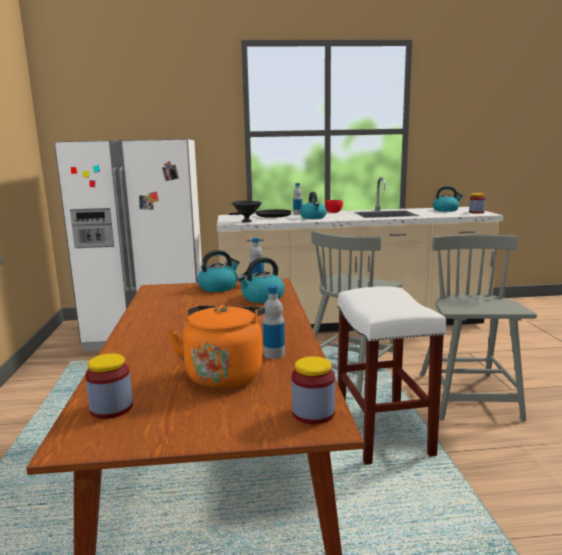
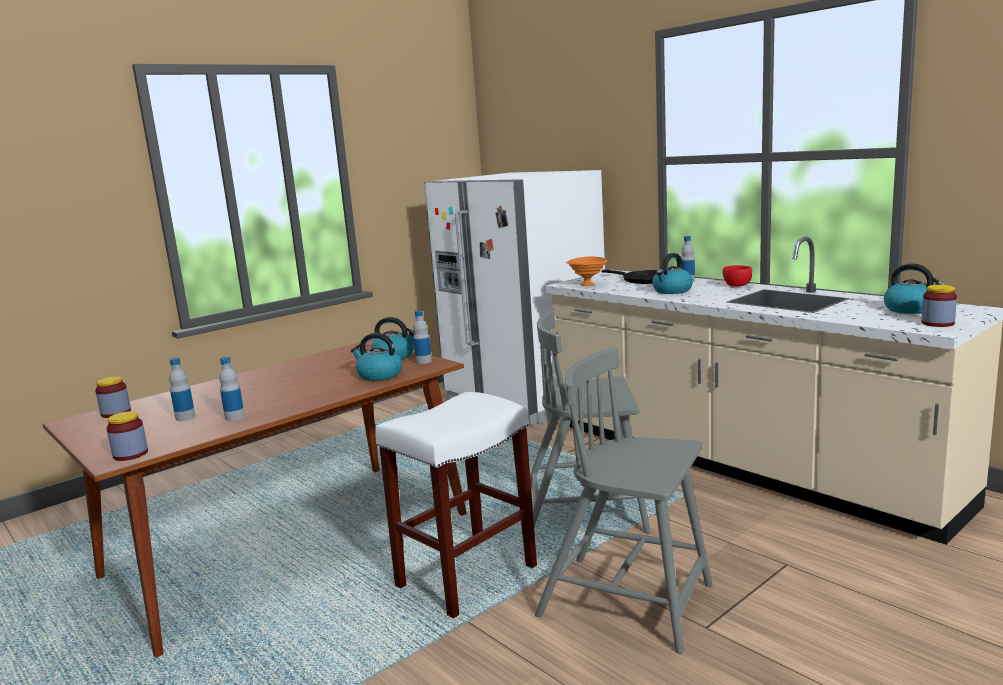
camera: 55 degrees right, 0 degrees up
orange kettle [167,305,265,389] -> bottle [169,358,195,421]
black bowl [232,201,262,222] -> orange bowl [567,256,608,286]
grey chair [420,235,537,422] -> grey chair turned 120 degrees counterclockwise [535,347,712,654]

